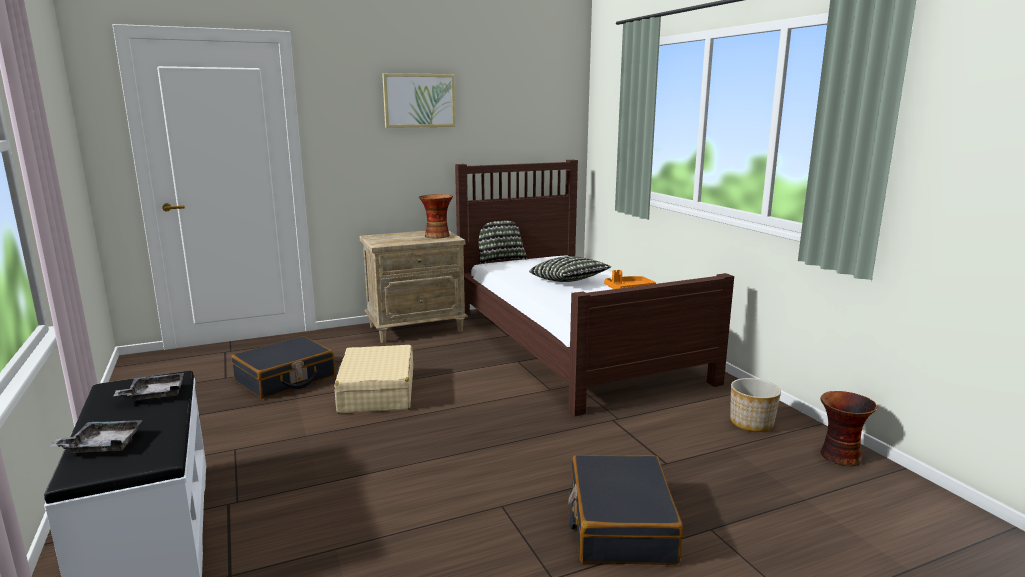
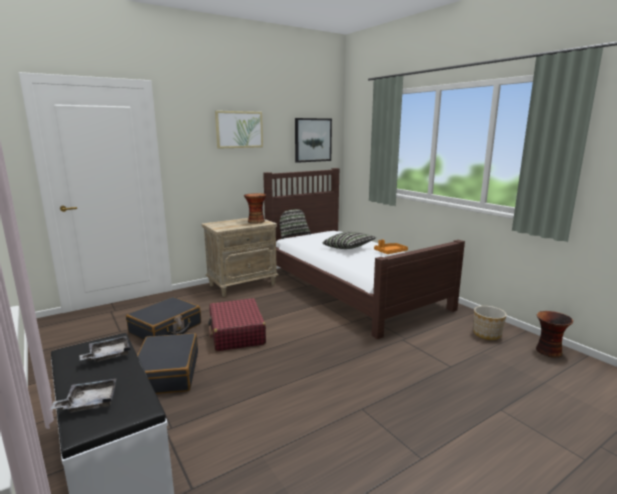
camera: 10 degrees left, 0 degrees up
beige suitcase [334,345,413,413] -> red suitcase [208,298,266,351]
black suitcase [568,455,683,565] -> black suitcase moved to [137,333,198,394]
none -> picture [295,118,332,163]

